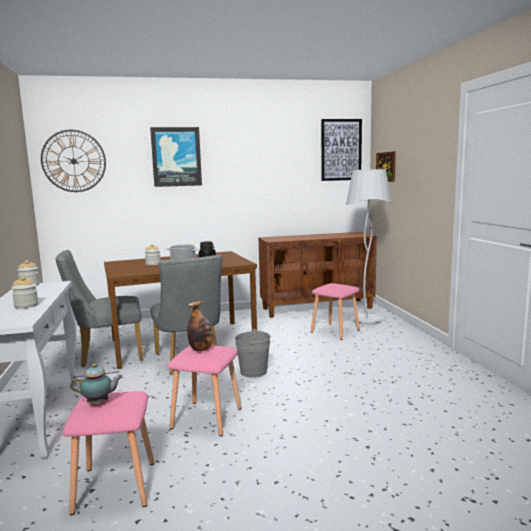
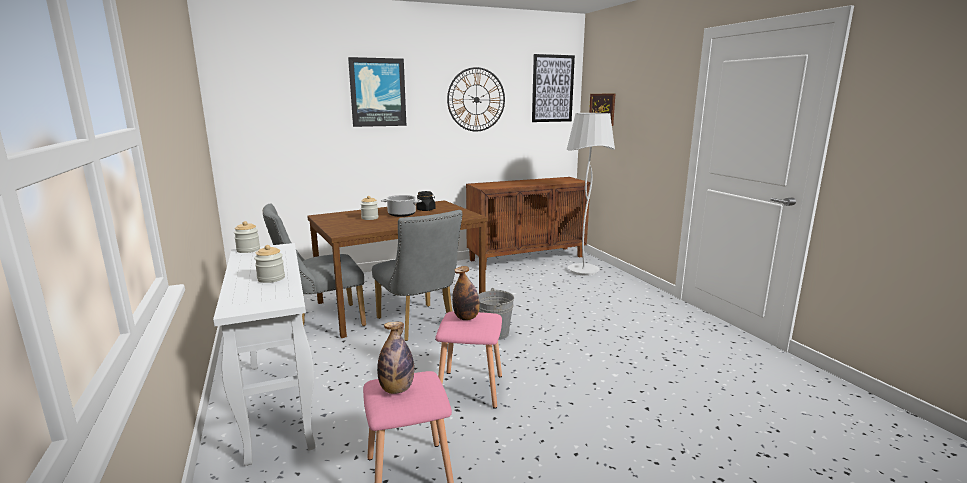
camera: 10 degrees left, 5 degrees up
wall clock [41,130,106,192] -> wall clock moved to [447,67,505,132]
teapot [70,364,123,404] -> bottle [377,322,414,394]
pink stool [311,283,360,340] -> none

